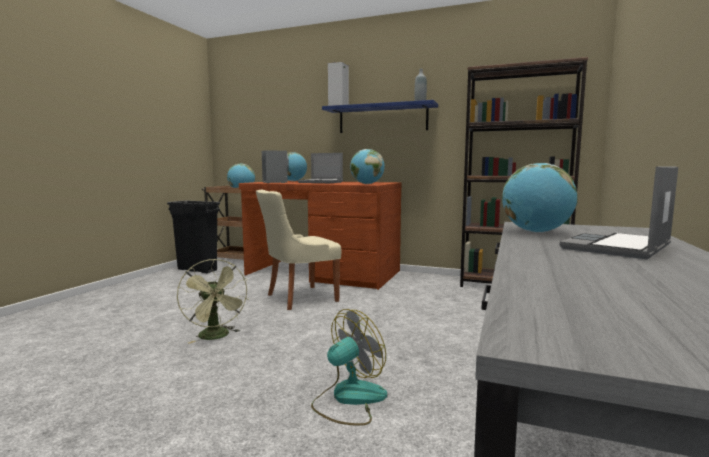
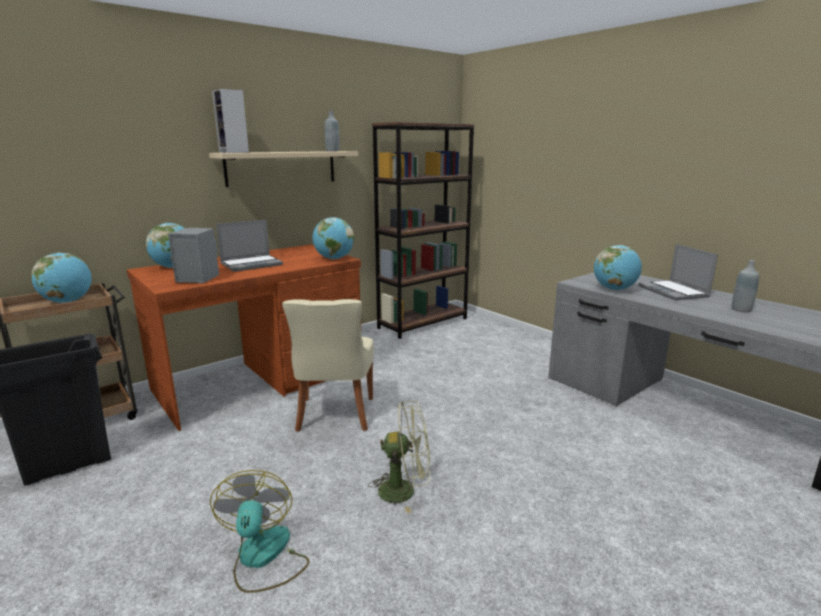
camera: 60 degrees left, 10 degrees up
fan [311,309,387,426] -> fan moved to [210,470,309,593]
blue shelf [322,100,438,133] -> beige shelf [209,151,358,187]
none -> grey bottle [732,260,759,313]

